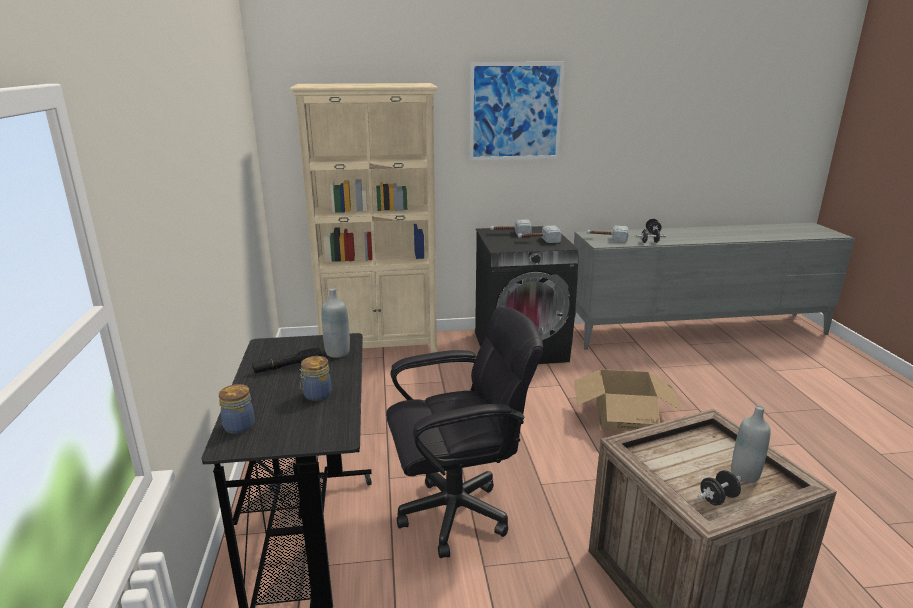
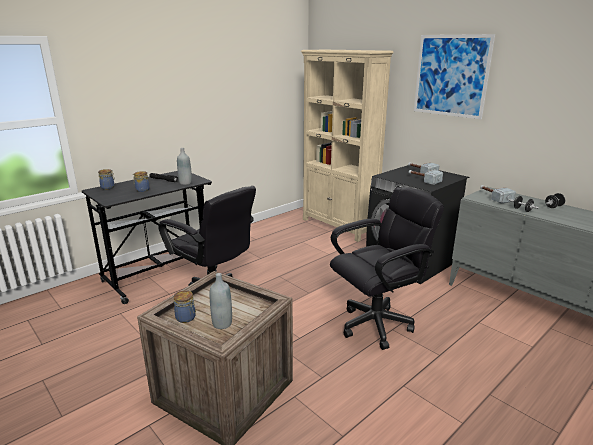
camera: 55 degrees right, 0 degrees up
cardboard box [574,369,683,431] -> black office chair [330,187,444,350]
black dumbbell [698,470,741,506] -> jar [174,291,196,323]

